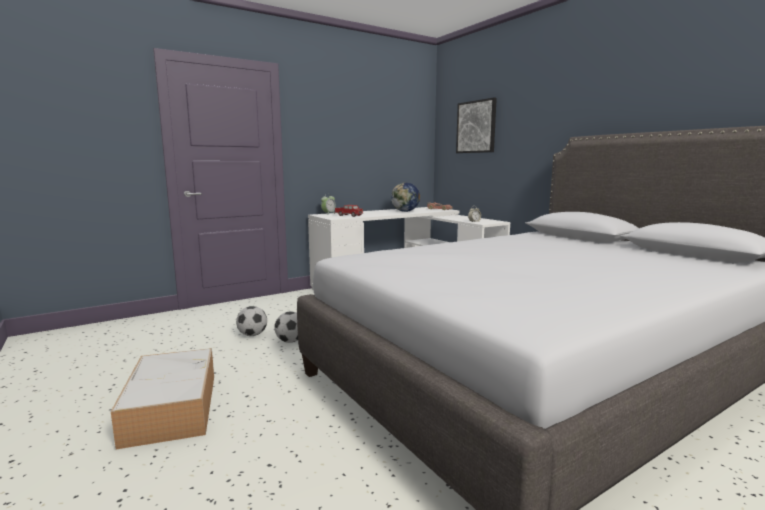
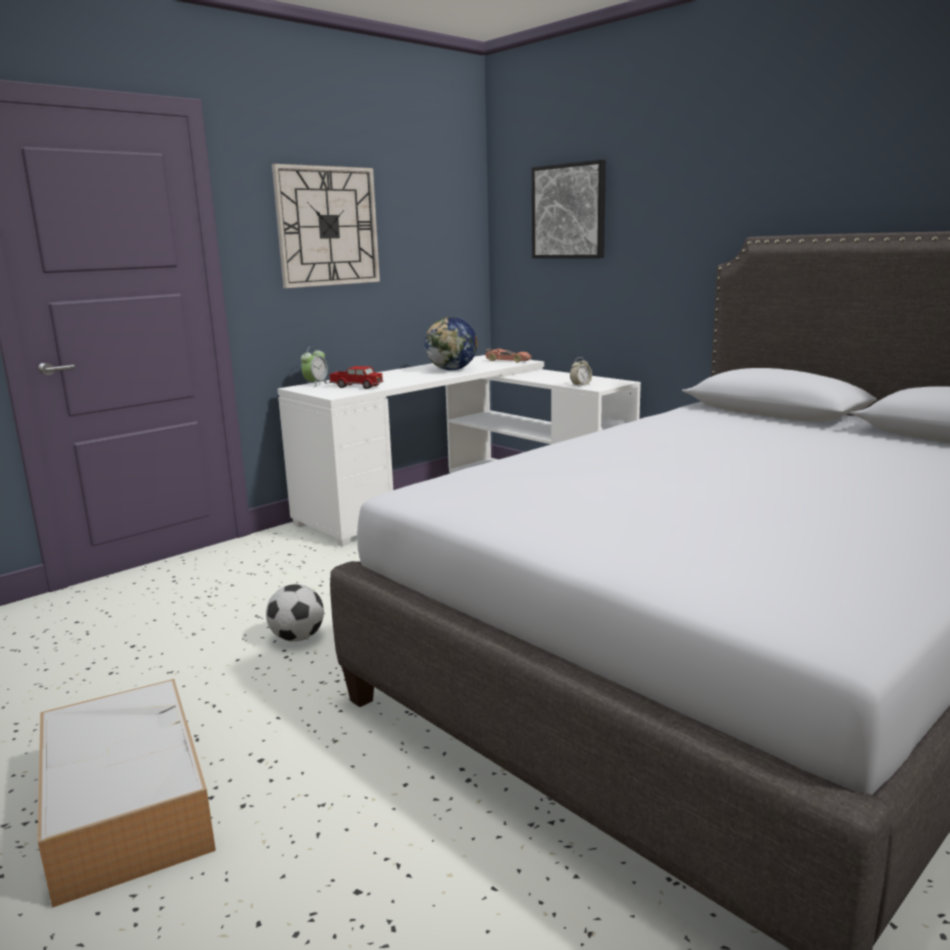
camera: 10 degrees left, 5 degrees up
football [236,306,267,336] -> none
none -> wall clock [272,164,380,288]

